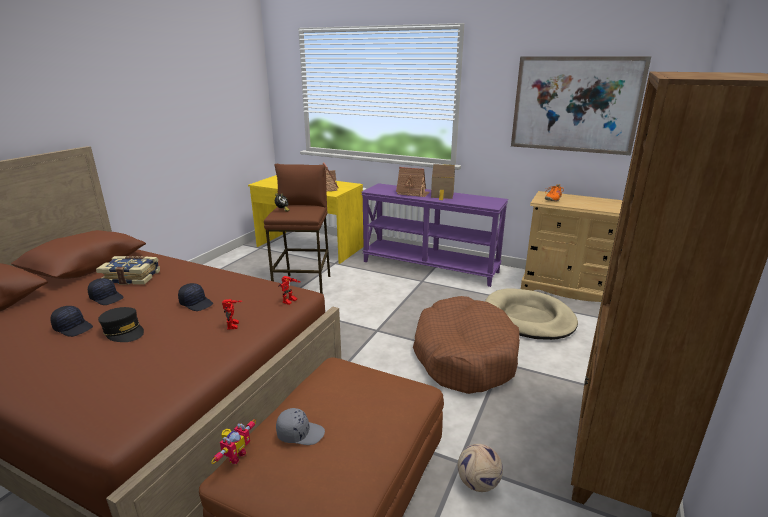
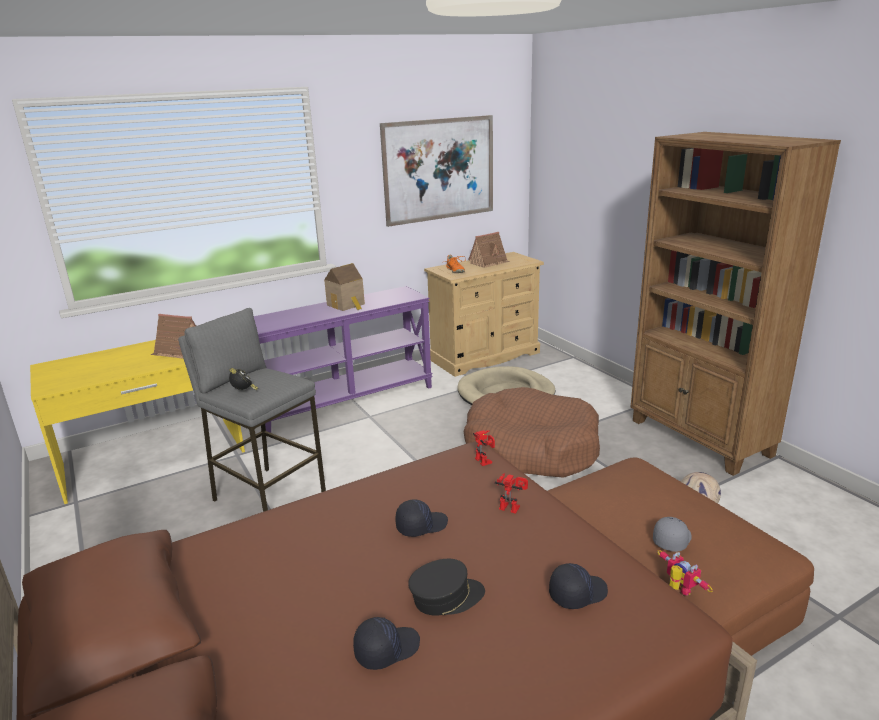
camera: 55 degrees left, 0 degrees up
black cap [88,278,124,305] -> black cap moved to [549,563,608,609]
book [96,256,160,285] -> none
brown stool [264,164,330,294] -> grey stool [178,308,326,512]
toy house [396,167,430,197] -> toy house moved to [468,232,510,268]

